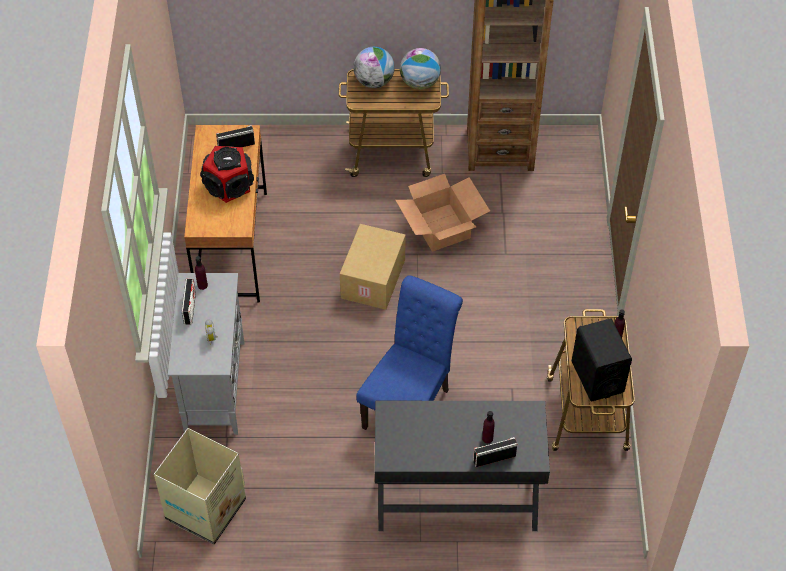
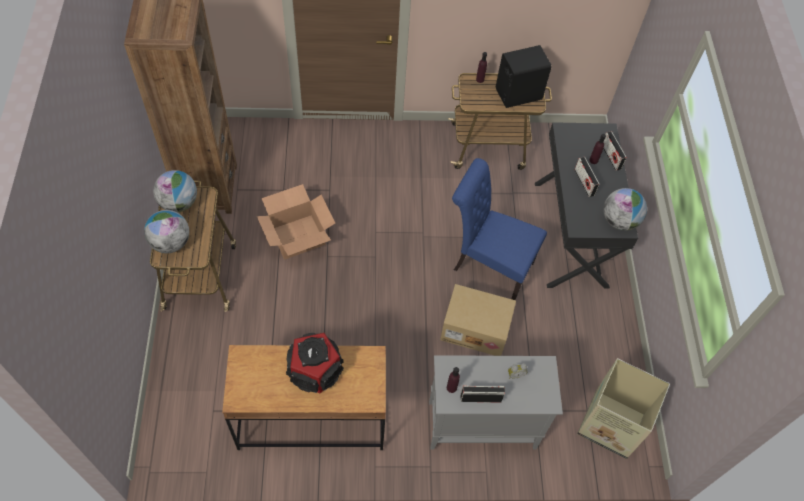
camera: 95 degrees left, 5 degrees up
radio [216,125,255,147] -> radio moved to [575,157,599,197]
cardboard box [340,224,406,310] -> cardboard box moved to [440,284,516,356]
none -> globe [603,188,647,231]

